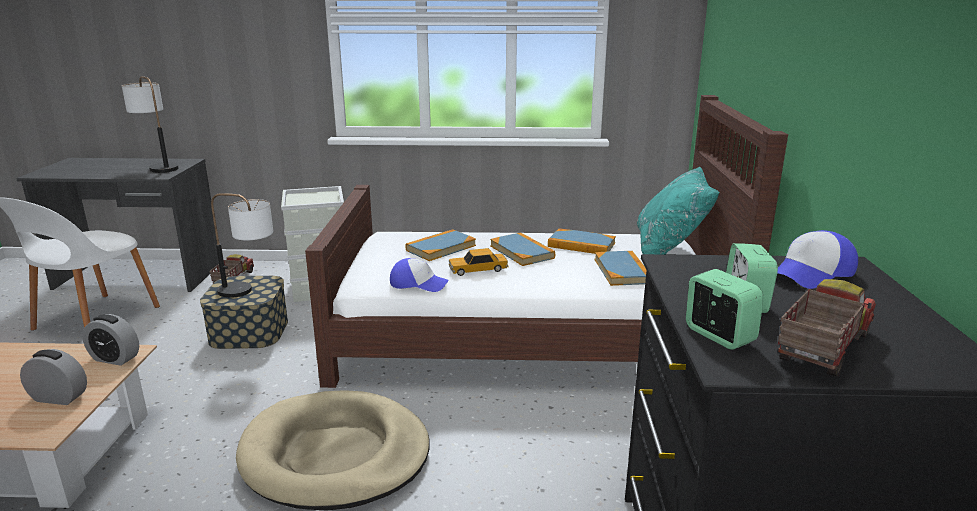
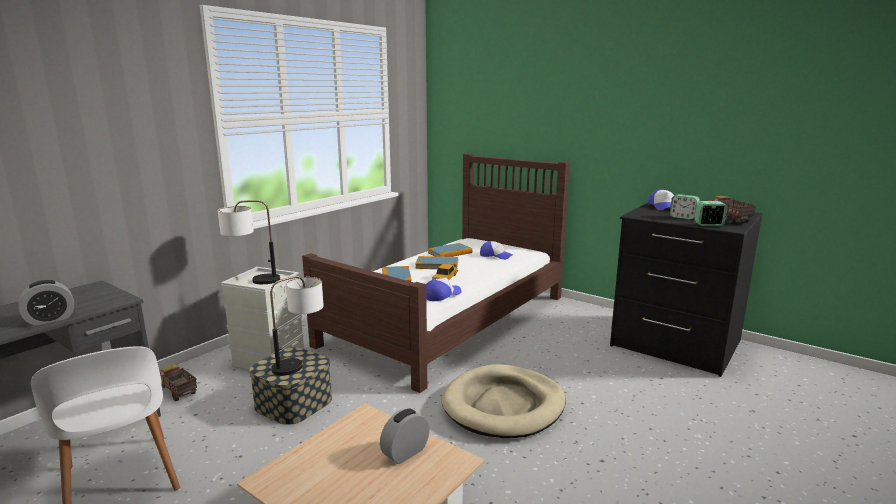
camera: 55 degrees left, 5 degrees down
alarm clock [82,314,139,366] -> alarm clock moved to [18,280,74,326]
table lamp [122,76,179,173] -> table lamp moved to [218,200,280,284]
book [595,251,647,286] -> cap [480,241,513,260]
turquoise pillow [637,167,720,255] -> none

